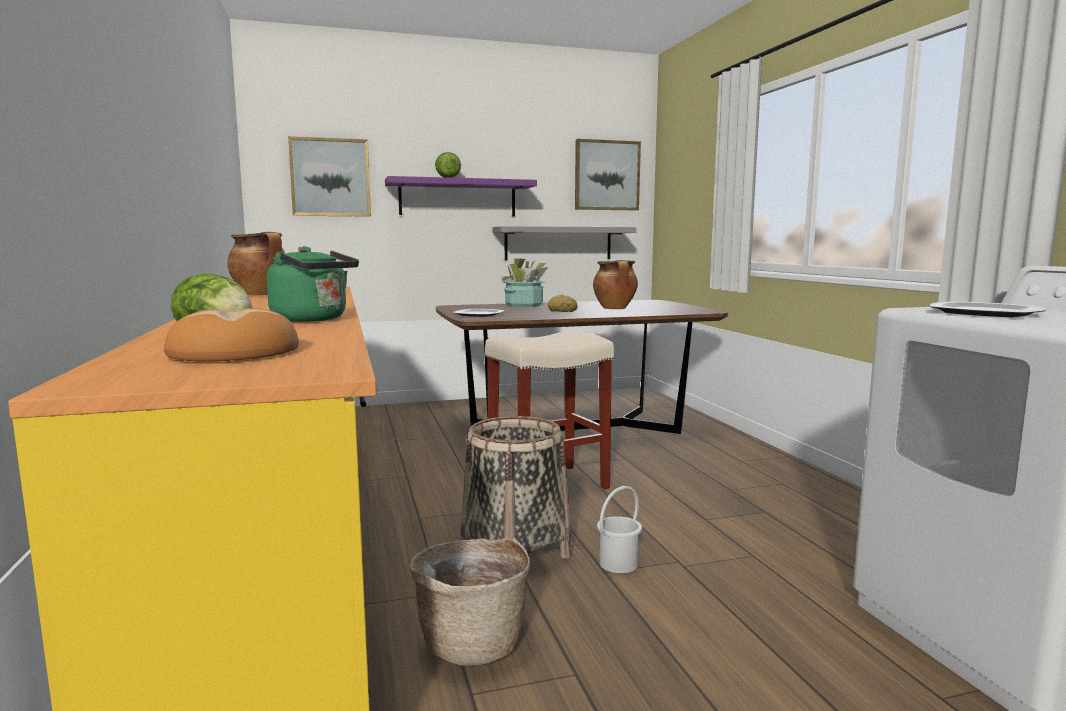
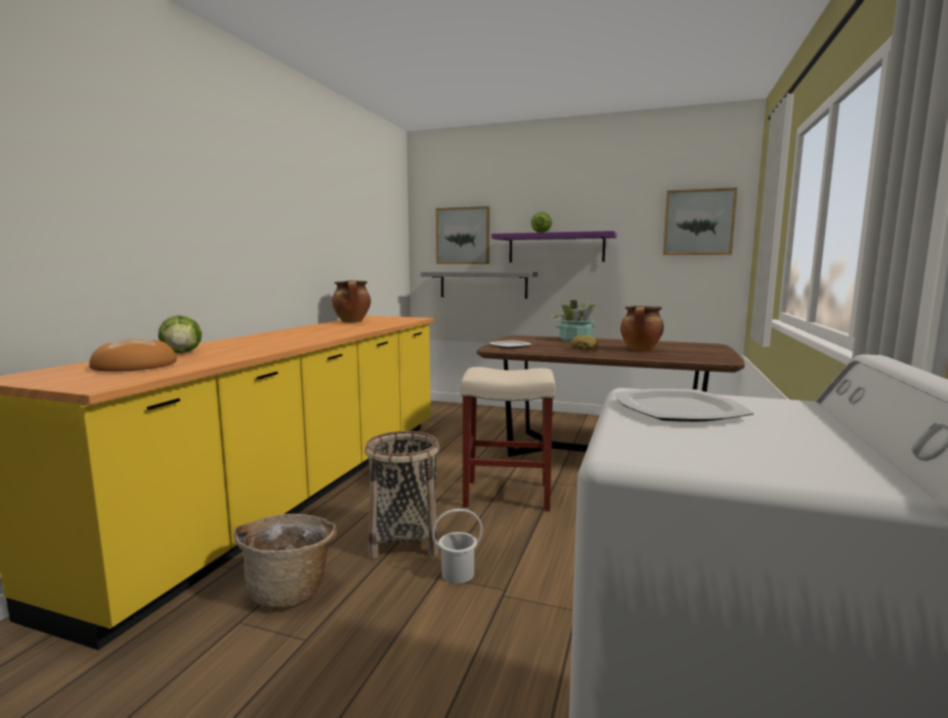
camera: 35 degrees right, 0 degrees up
green kettle [266,246,359,322] -> none
grey shelf [493,226,636,260] -> grey shelf moved to [421,272,538,299]

